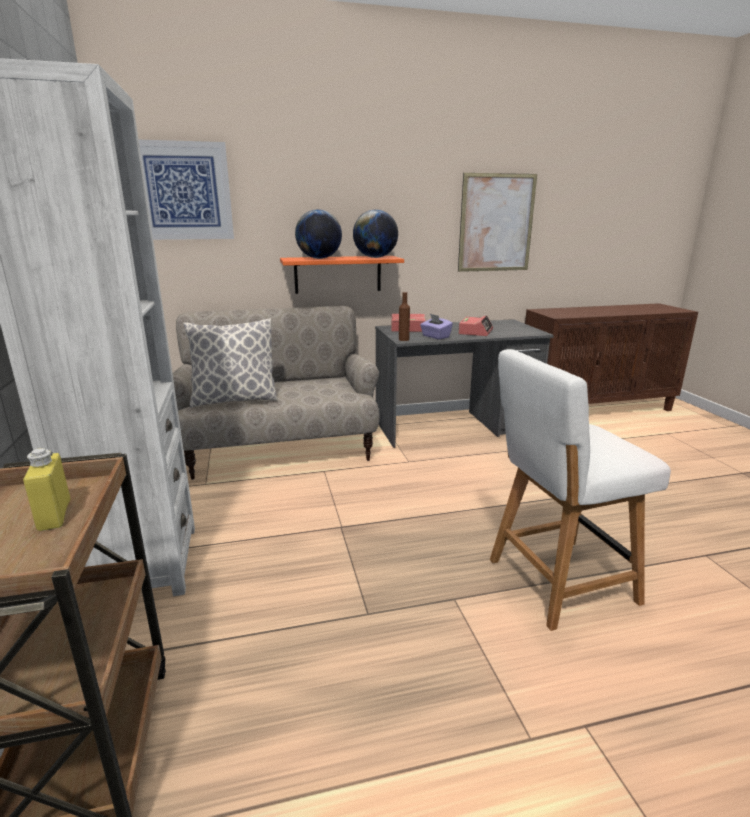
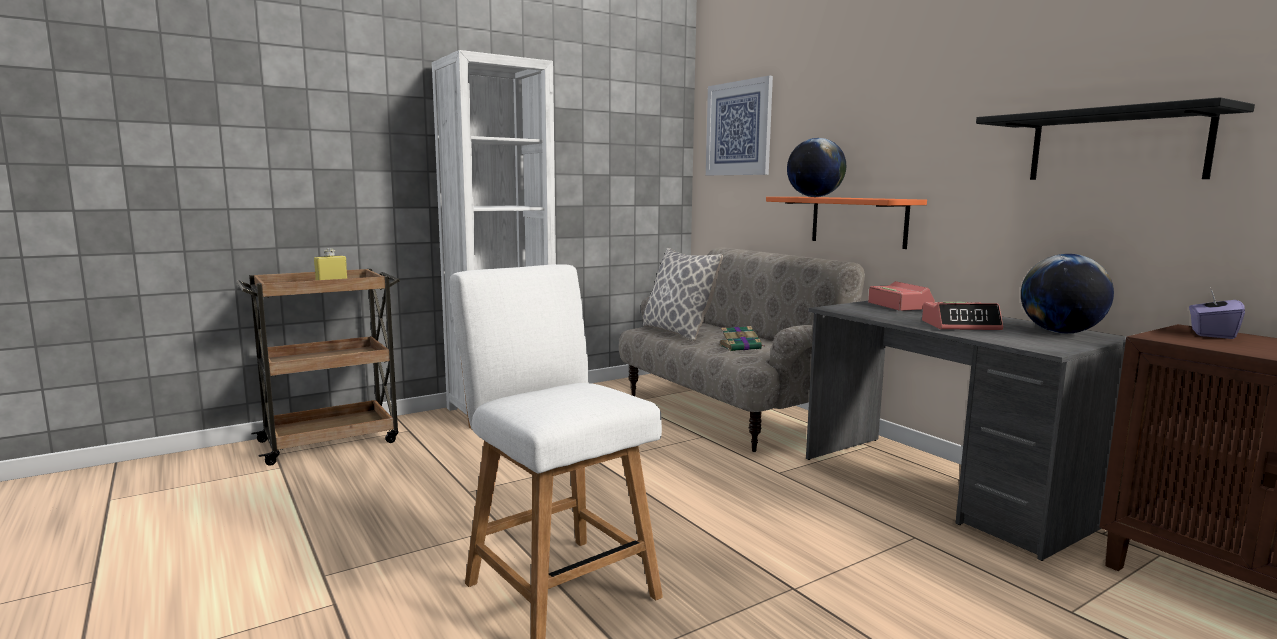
camera: 70 degrees right, 10 degrees down
globe [353,209,398,258] -> globe moved to [1021,254,1114,334]
brown bottle [399,292,410,341] -> none
purple tissue box [420,314,453,339] -> purple tissue box moved to [1189,287,1245,339]
picture [458,173,537,272] -> black shelf [976,97,1255,180]
none -> book [719,326,763,351]

